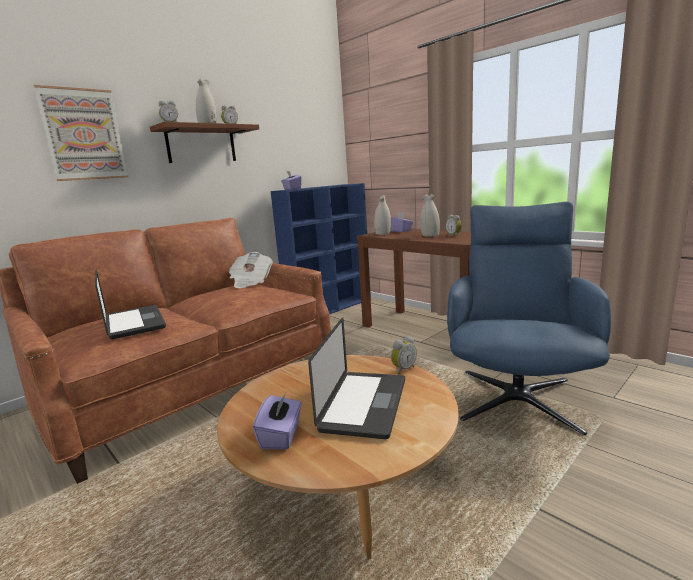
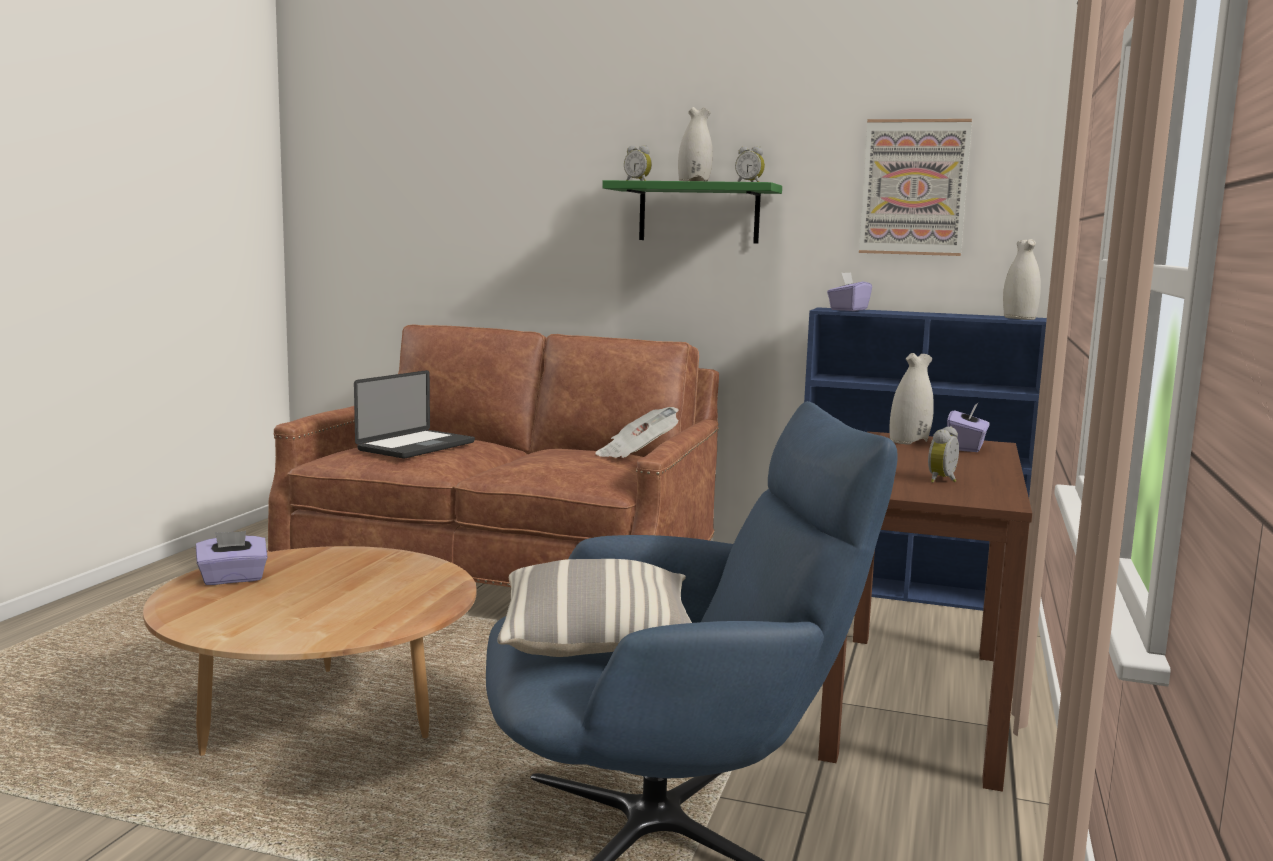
camera: 60 degrees right, 5 degrees down
picture [34,85,128,181] -> picture moved to [859,119,972,256]
brown shelf [150,122,259,163] -> green shelf [602,180,782,243]
laptop [308,317,405,439] -> none
alarm clock [391,336,417,374] -> none
white vase [420,194,440,237] -> white vase moved to [1003,239,1041,320]
none -> pillow [497,559,692,657]

